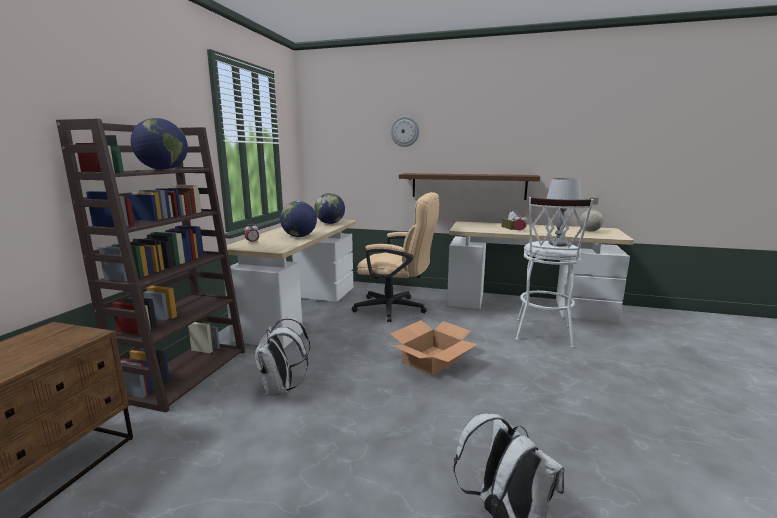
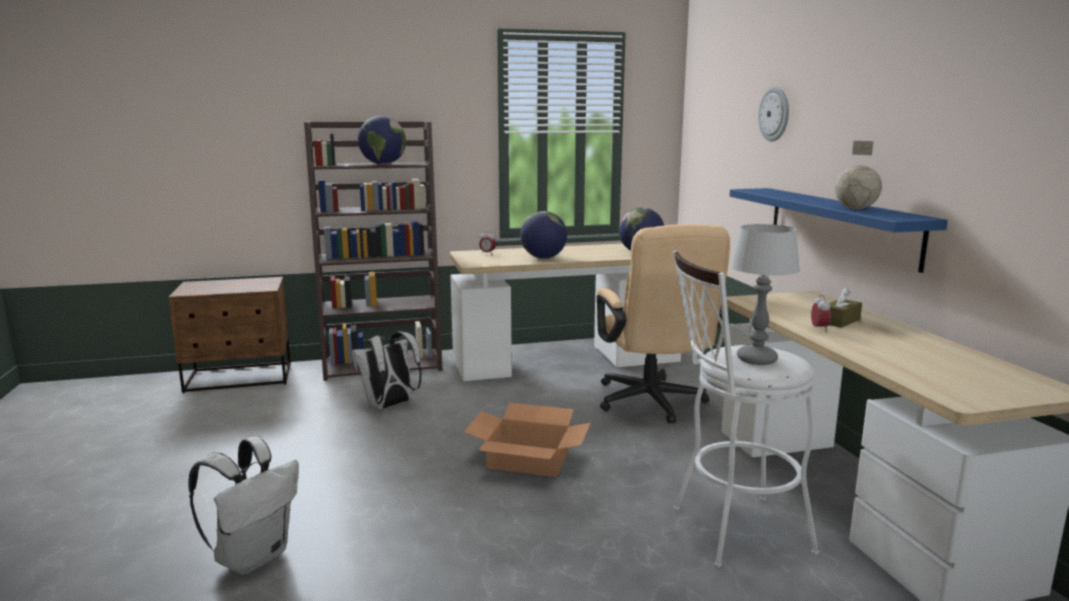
camera: 60 degrees right, 0 degrees up
brown shelf [399,173,540,200] -> blue shelf [730,188,948,273]
globe [580,198,604,232] -> globe moved to [835,141,882,209]

